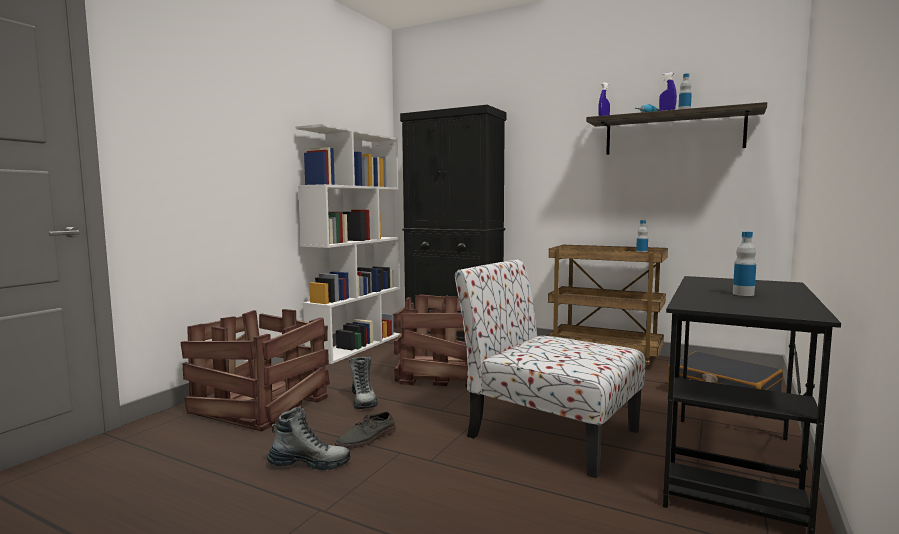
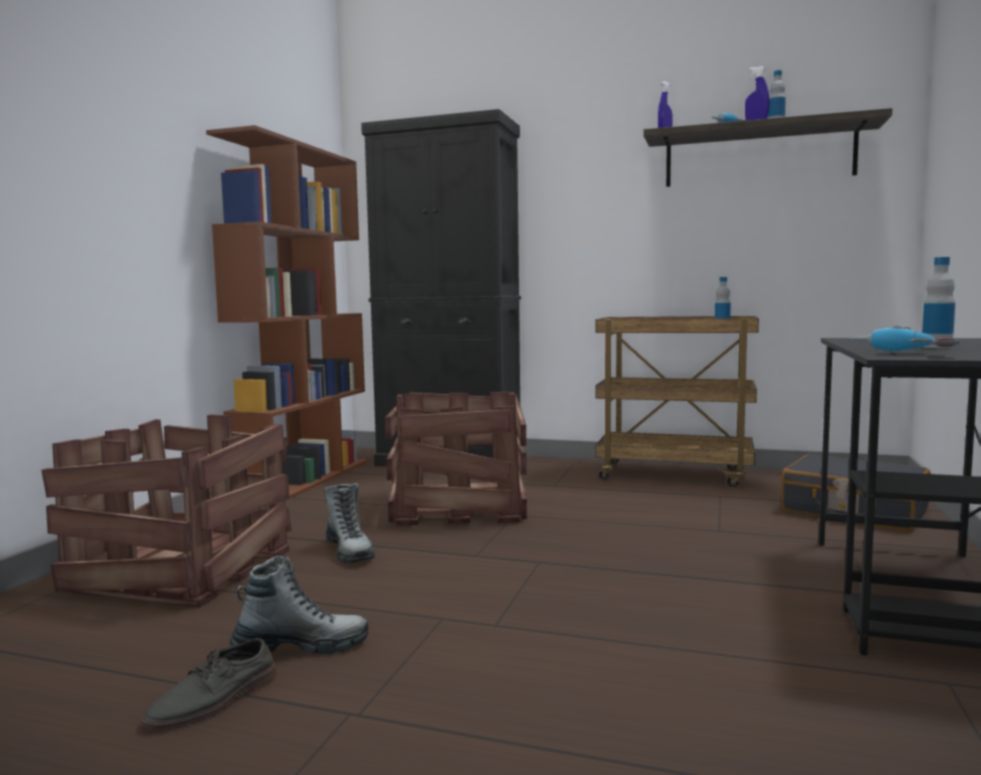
camera: 10 degrees left, 0 degrees up
white bookcase [296,124,401,364] -> brown bookcase [206,125,368,501]
grey shoe [335,411,396,449] -> grey shoe moved to [141,638,277,730]
chair [455,259,646,478] -> none
none -> power drill [848,326,960,353]

